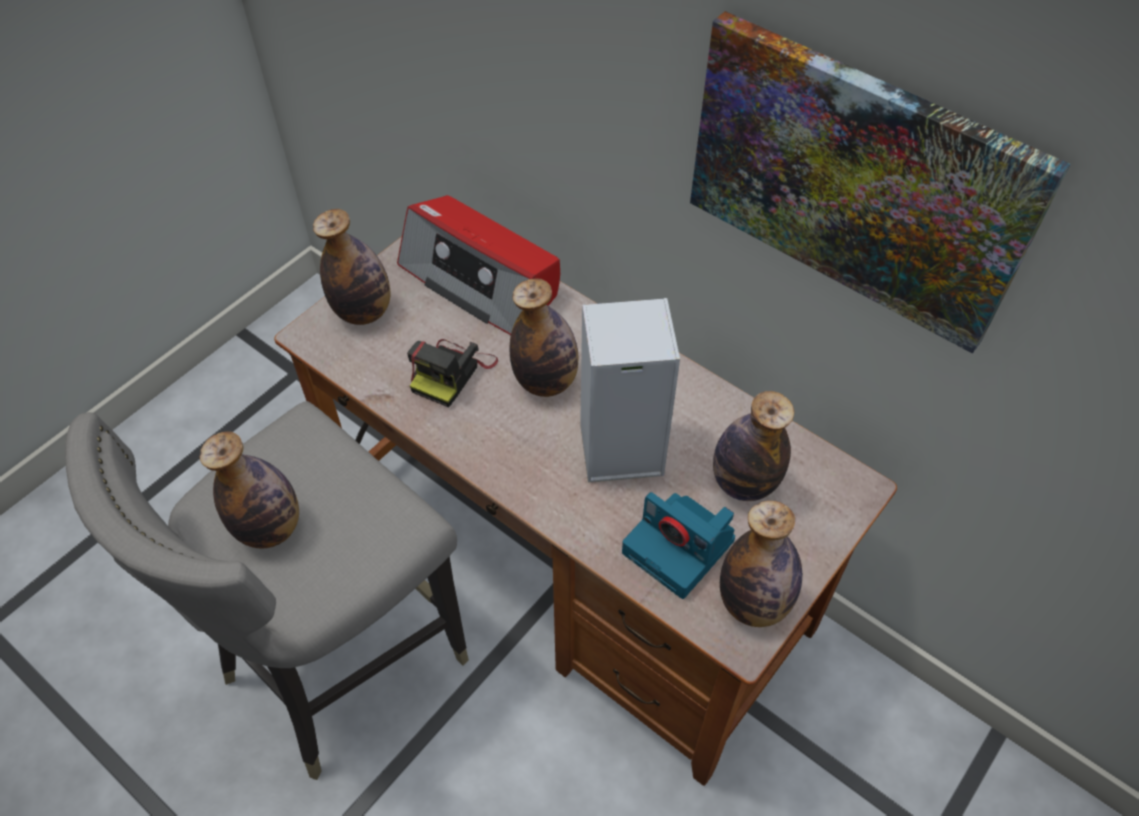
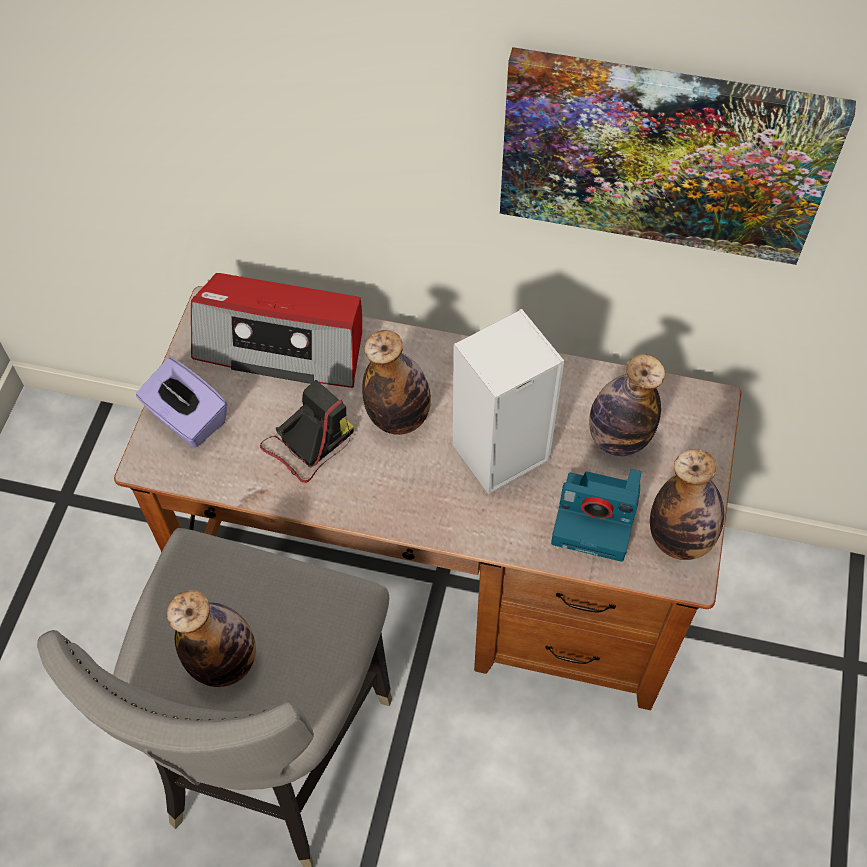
camera: 25 degrees left, 5 degrees up
bottle [313,209,390,325] -> purple tissue box [136,358,227,448]
camera [407,339,498,407] -> camera turned 135 degrees counterclockwise [260,380,354,483]

